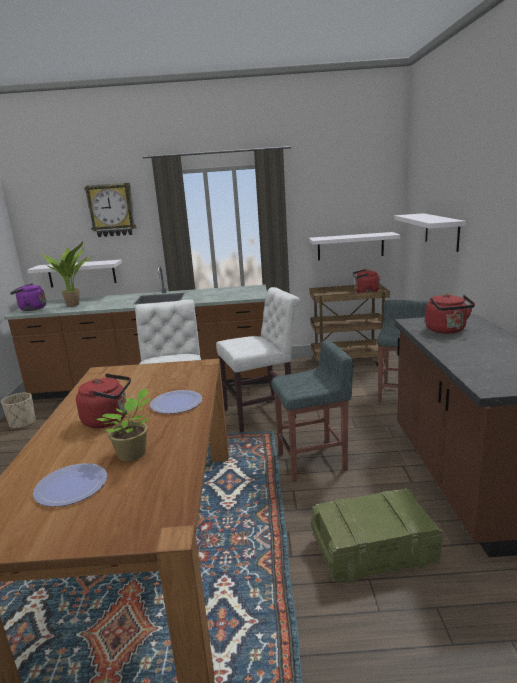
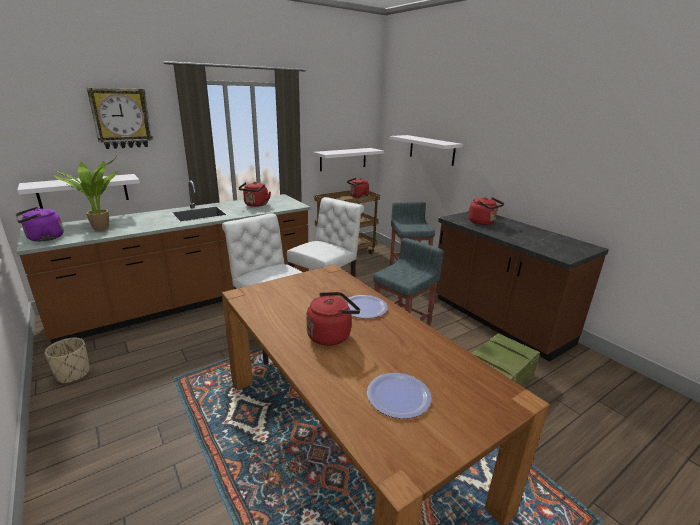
camera: 35 degrees left, 5 degrees up
potted plant [95,388,151,461] -> none
none -> red kettle [238,182,271,207]

